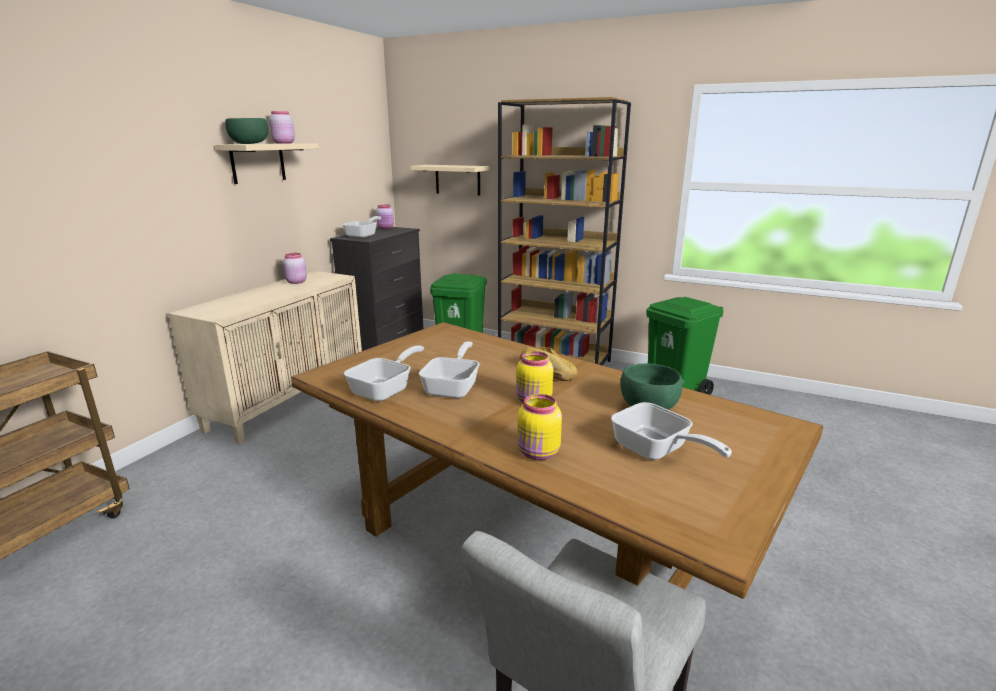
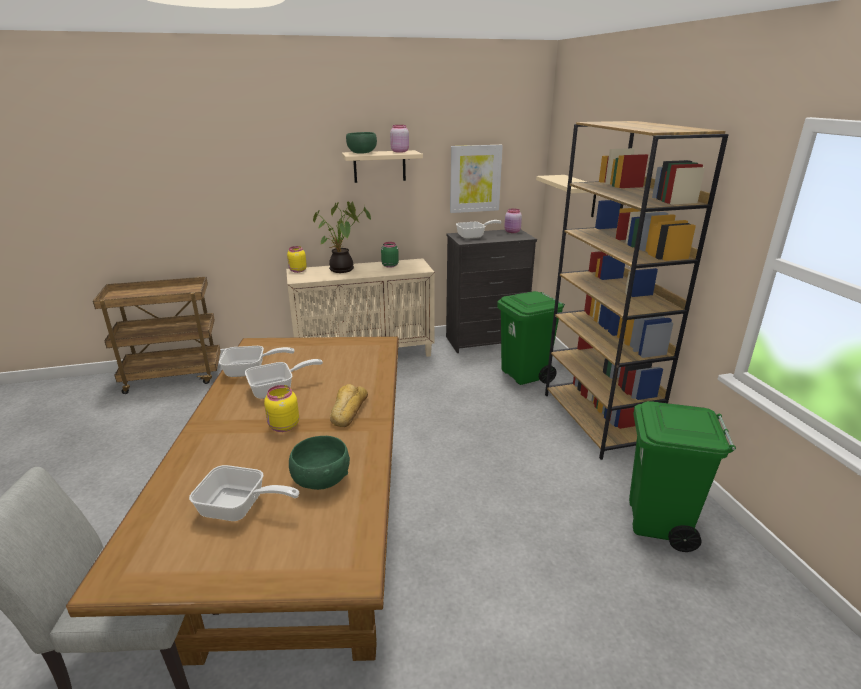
camera: 50 degrees right, 5 degrees up
pink jar [283,253,307,284] -> green jar [381,242,399,268]
yellow jar [517,394,562,460] -> yellow jar moved to [287,246,307,273]
frying pan [611,402,732,460] -> frying pan turned 90 degrees counterclockwise [189,465,299,521]
none -> potted plant [313,201,371,273]
none -> picture [450,145,503,213]

